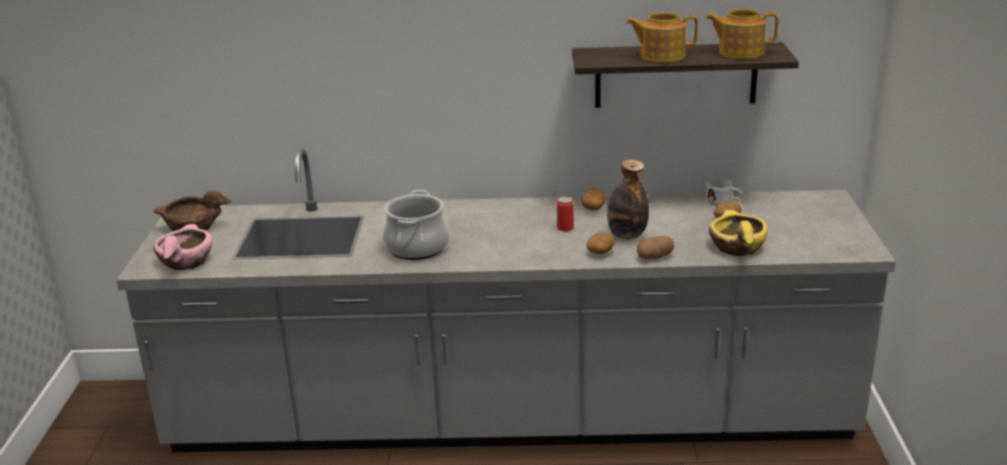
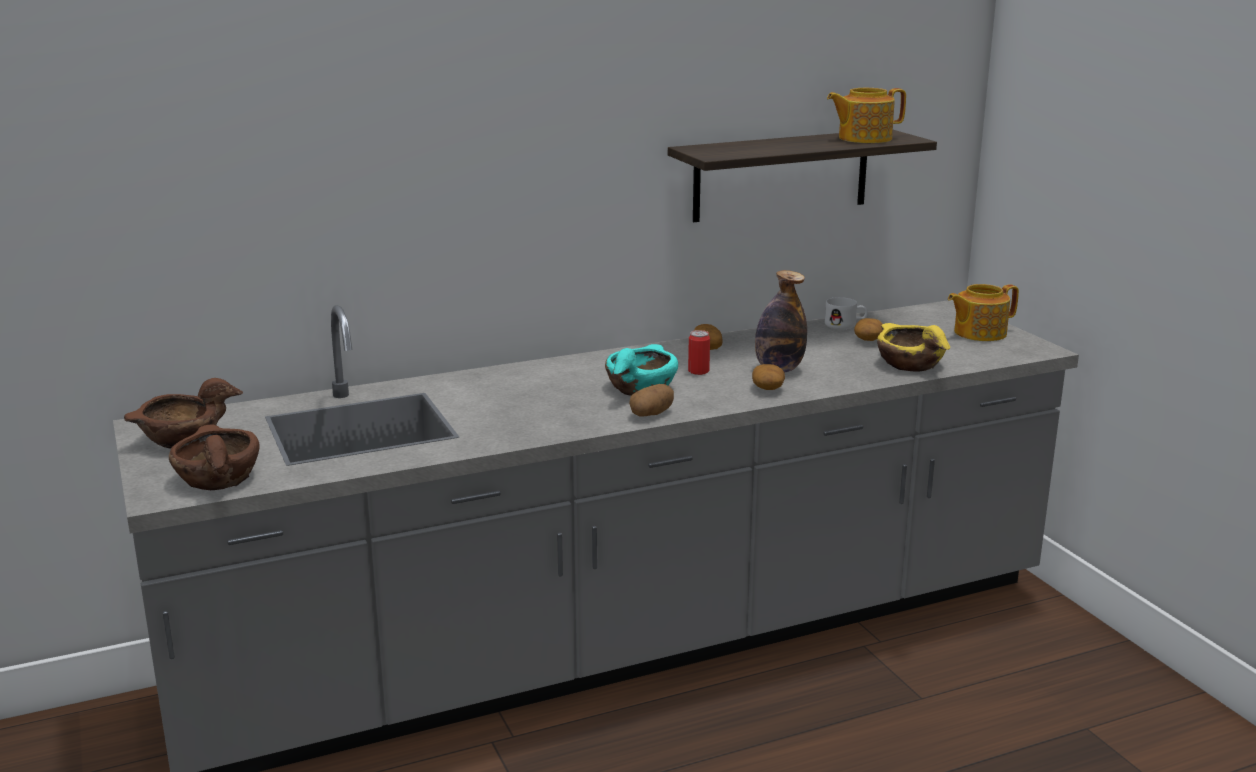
camera: 25 degrees left, 5 degrees down
pink bowl [153,224,213,270] -> brown bowl [169,424,260,490]
cooking pot [383,190,449,260] -> none
teapot [626,12,698,62] -> teapot moved to [948,284,1019,341]
potato [637,236,674,259] -> potato moved to [629,384,674,417]
none -> turquoise bowl [605,344,678,396]

